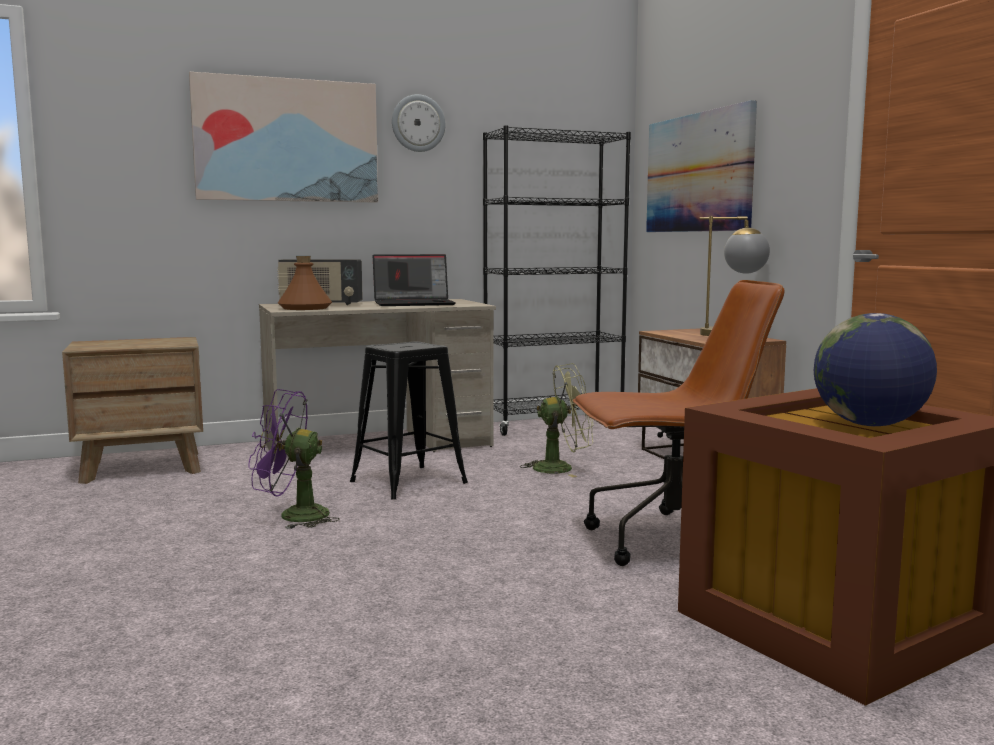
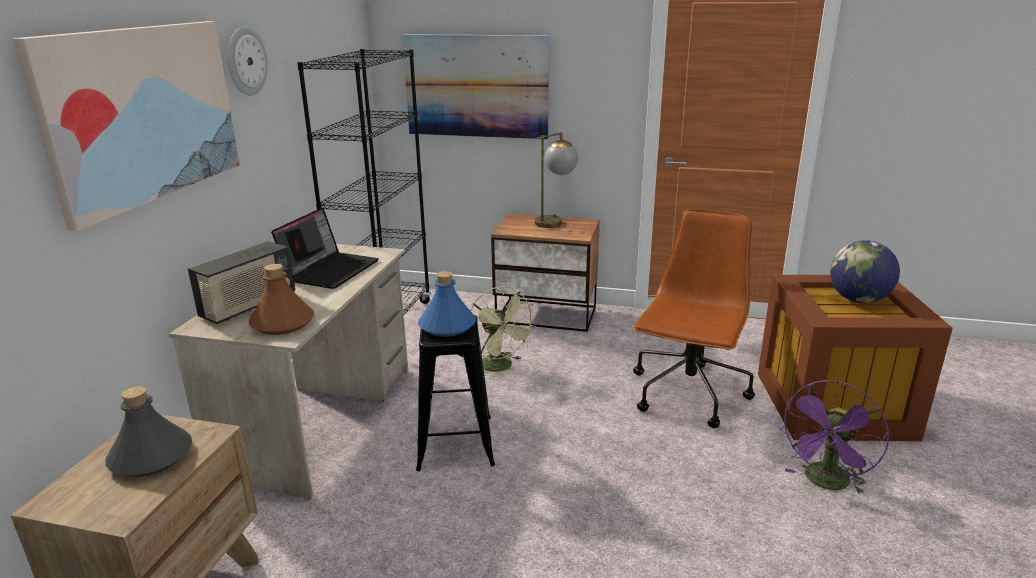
camera: 55 degrees left, 15 degrees up
purple fan [248,389,340,529] -> purple fan moved to [780,380,889,495]
green fan [521,363,594,477] -> green fan turned 120 degrees clockwise [470,286,537,373]
none -> grey bottle [106,386,192,477]
none -> blue bottle [418,271,476,337]

